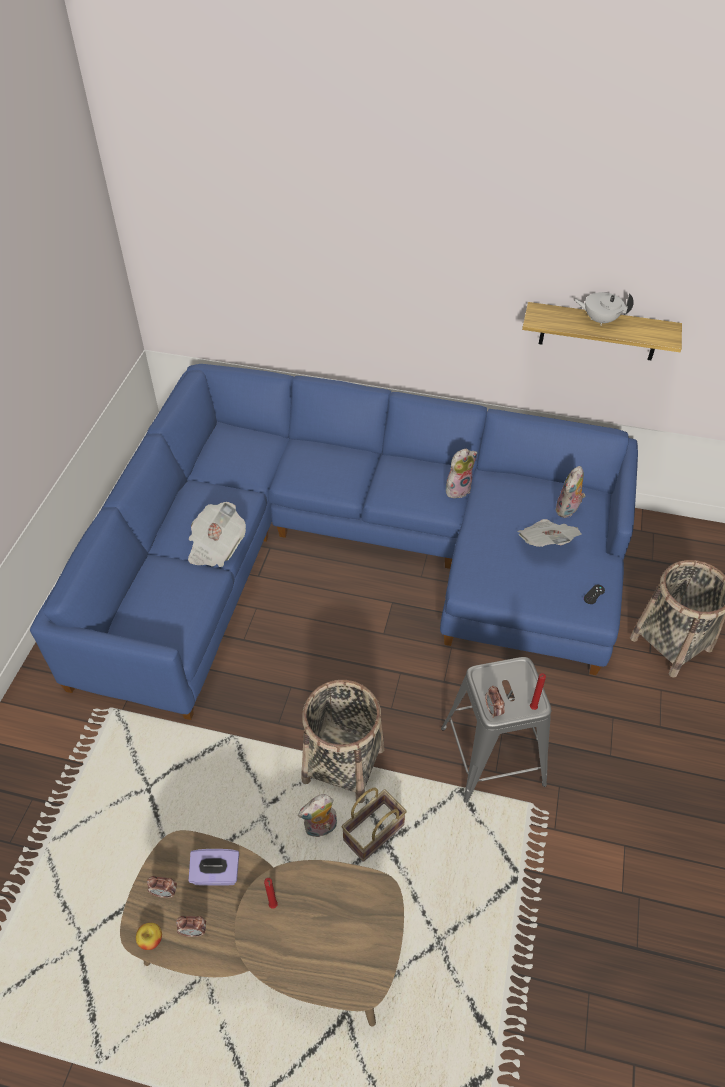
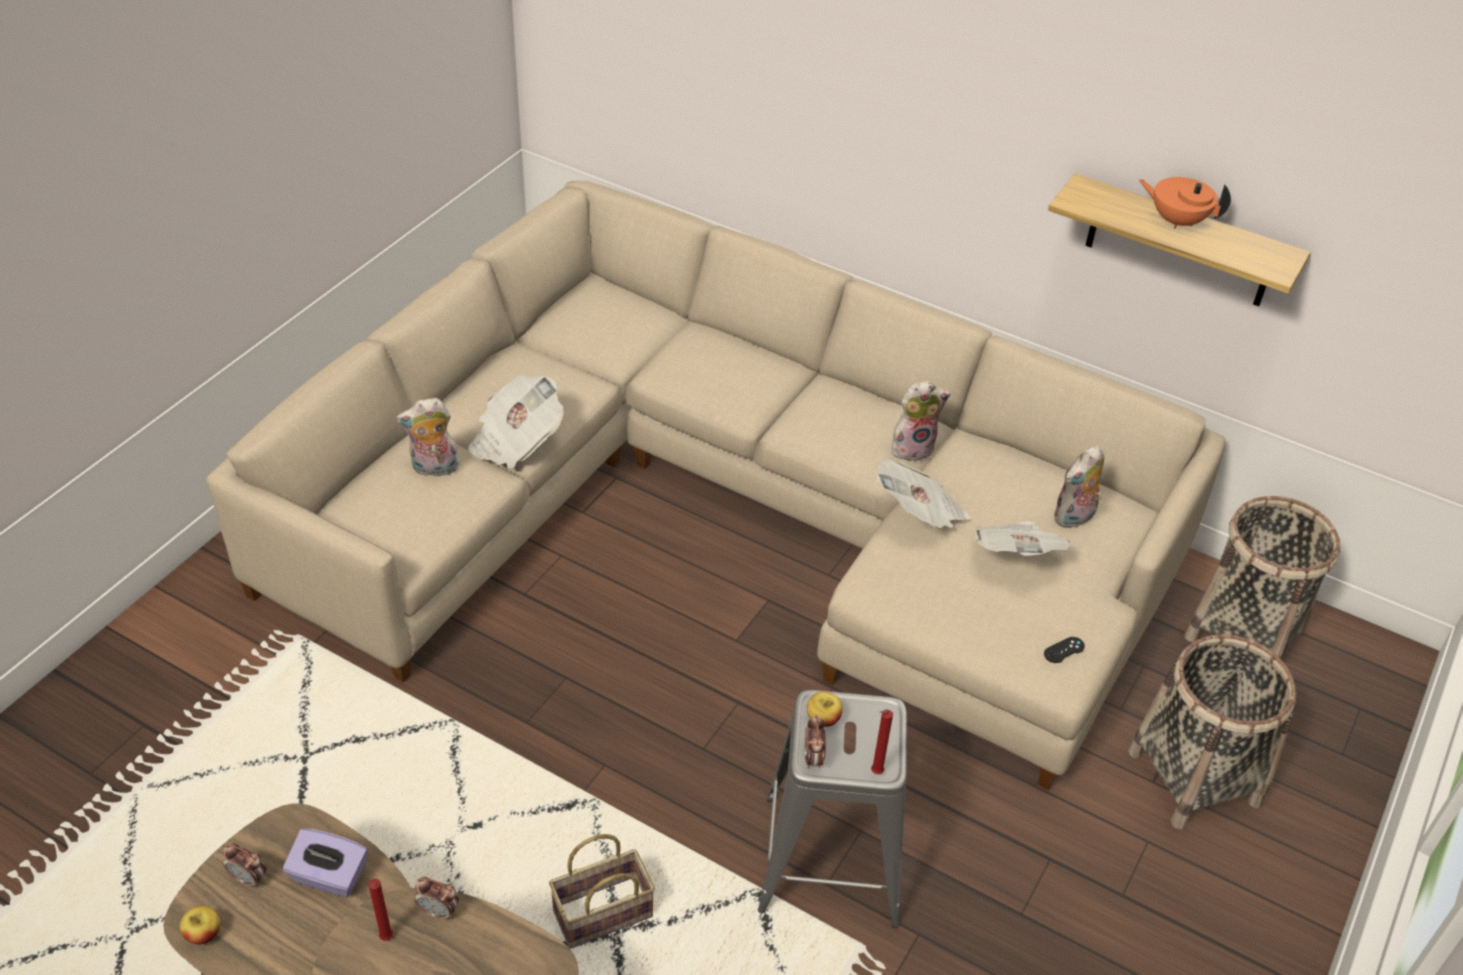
camera: 15 degrees right, 5 degrees down
blue sofa [30,364,638,720] -> beige sofa [206,181,1226,790]
alarm clock [176,916,206,937] -> alarm clock moved to [414,877,459,920]
plush toy [298,794,337,837] -> plush toy moved to [396,398,460,476]
basket [301,680,384,803] -> basket moved to [1185,496,1340,659]
white teapot [574,292,634,326] -> orange teapot [1139,177,1231,229]
none -> apple [807,692,843,727]
none -> newspaper [875,459,971,529]

